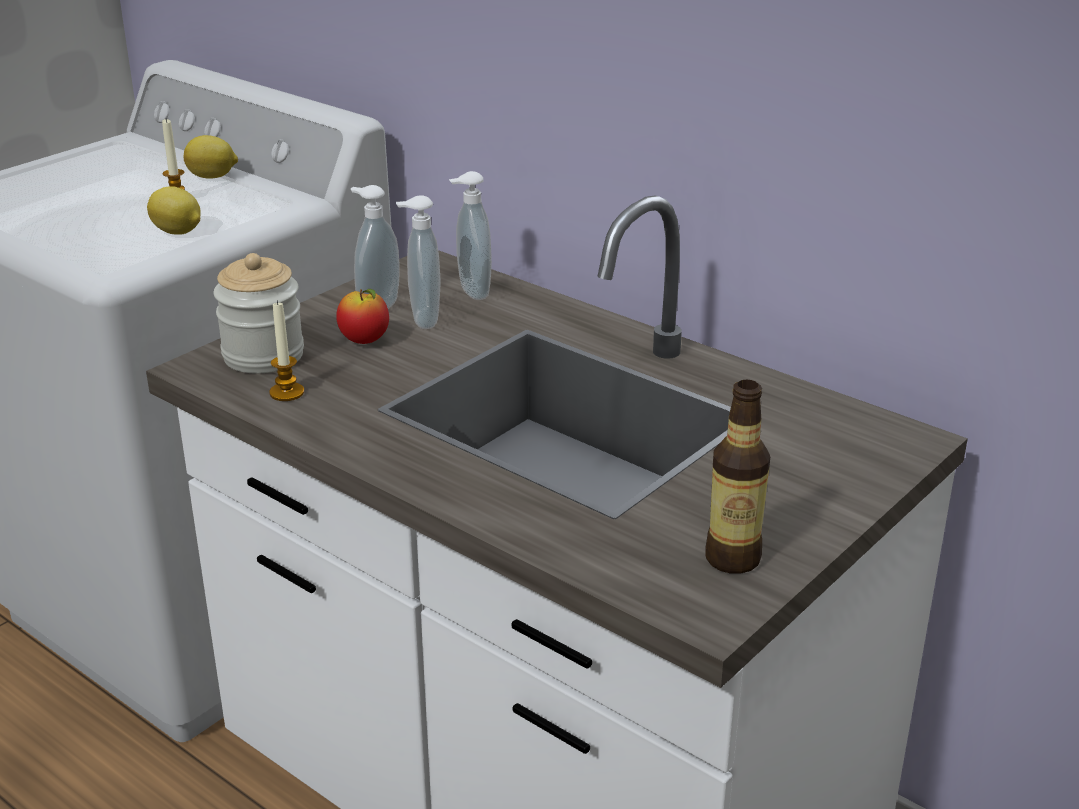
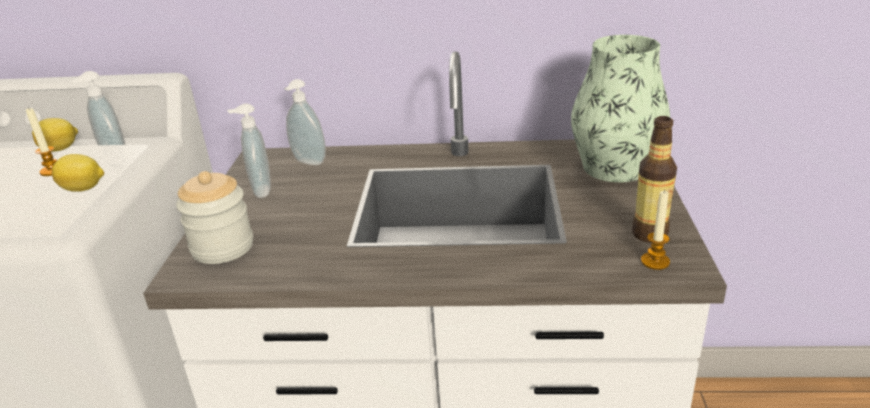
camera: 35 degrees left, 0 degrees up
candle [269,300,304,401] -> candle moved to [641,190,670,270]
apple [336,289,389,344] -> none
soap dispenser [396,195,441,329] -> soap dispenser moved to [70,71,129,169]
none -> vase [571,35,670,183]

